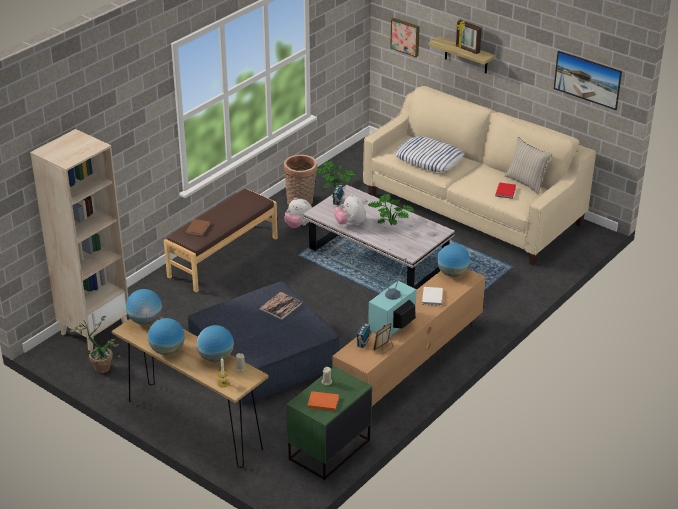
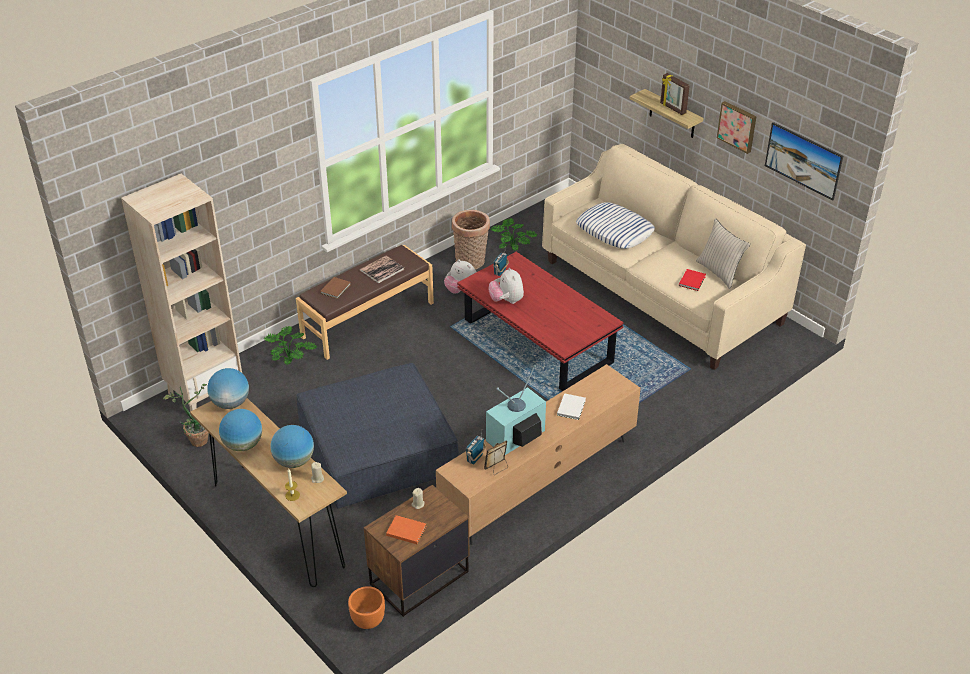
camera: 10 degrees right, 5 degrees up
book [259,292,302,320] -> book moved to [360,255,404,284]
green nightstand [286,367,372,480] -> brown nightstand [364,485,470,617]
white coffee table [303,185,455,289] -> red coffee table [457,252,624,391]
potted plant [368,194,414,225] -> potted plant moved to [265,326,317,364]
picture [390,18,420,57] -> picture moved to [717,101,757,154]
globe [437,244,470,277] -> none
none -> orange planter [348,586,385,629]

